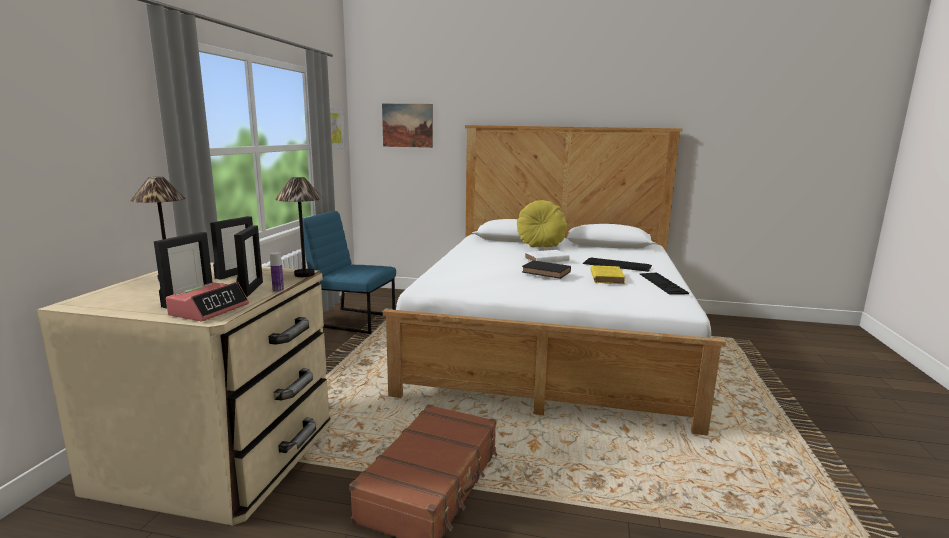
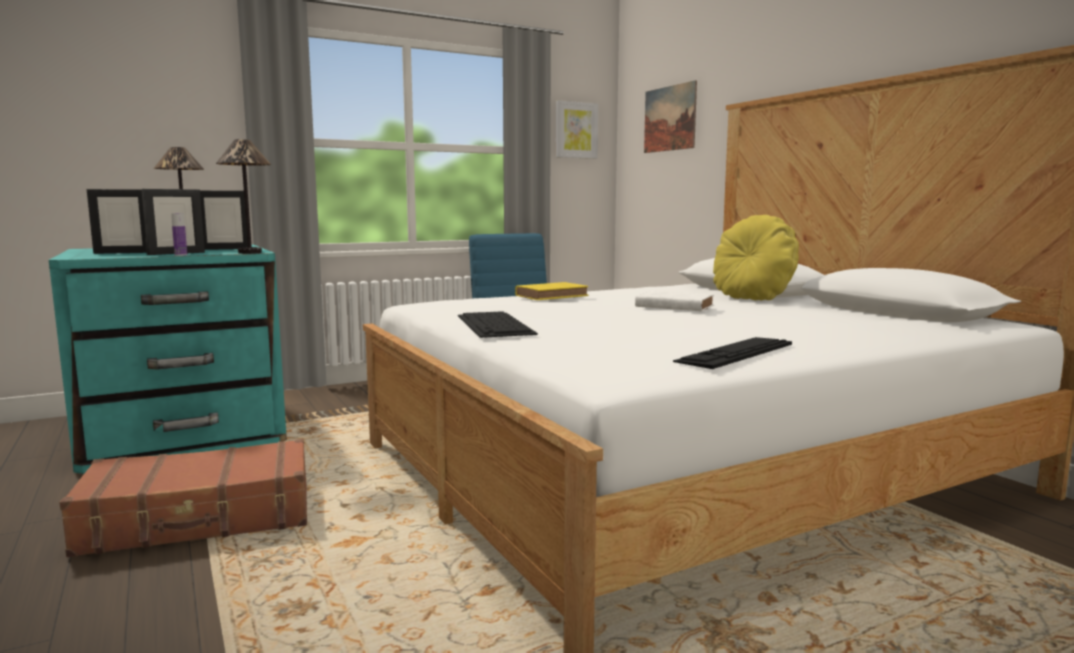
camera: 50 degrees right, 5 degrees down
beige dresser [37,262,331,526] -> turquoise dresser [49,244,287,474]
alarm clock [166,282,249,321] -> none
black book [522,260,571,279] -> none
keyboard [583,258,652,272] -> keyboard moved to [458,311,538,338]
yellow book [590,265,626,284] -> yellow book moved to [515,282,588,300]

